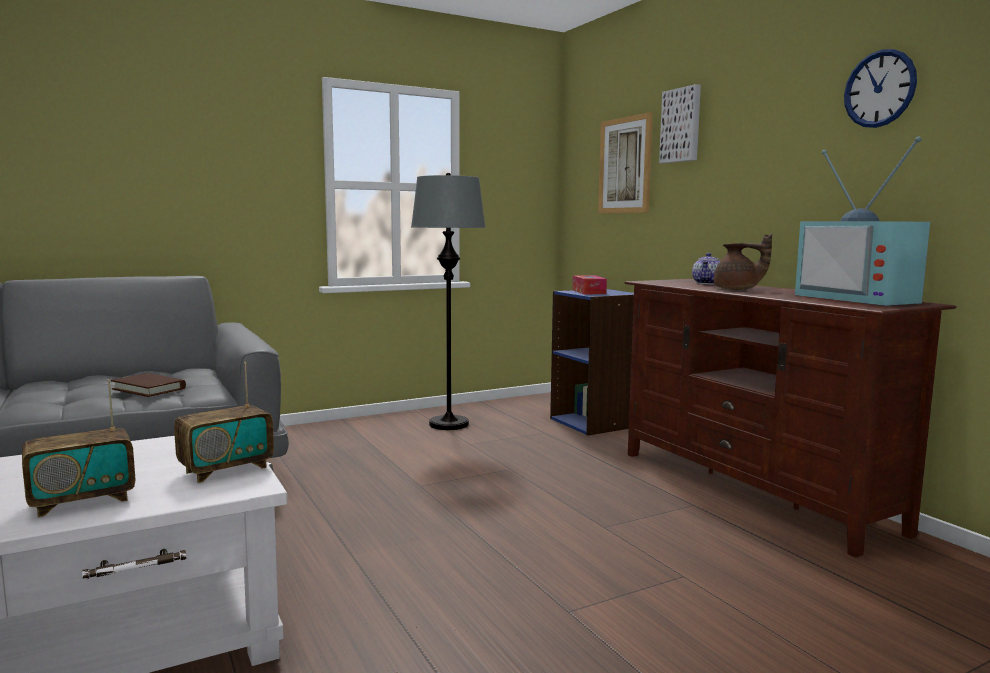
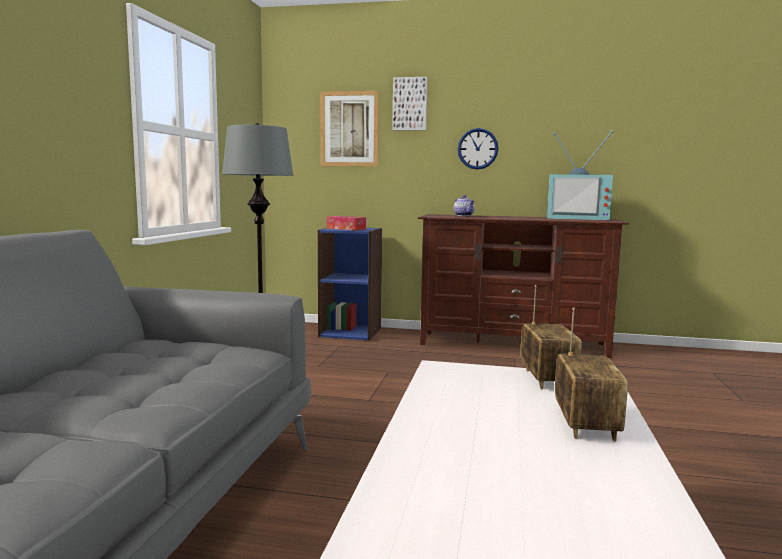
camera: 50 degrees left, 0 degrees up
brown book [111,373,186,397] -> none
brown teapot [714,233,772,290] -> none
wall clock [844,49,917,128] -> wall clock moved to [458,128,498,170]

